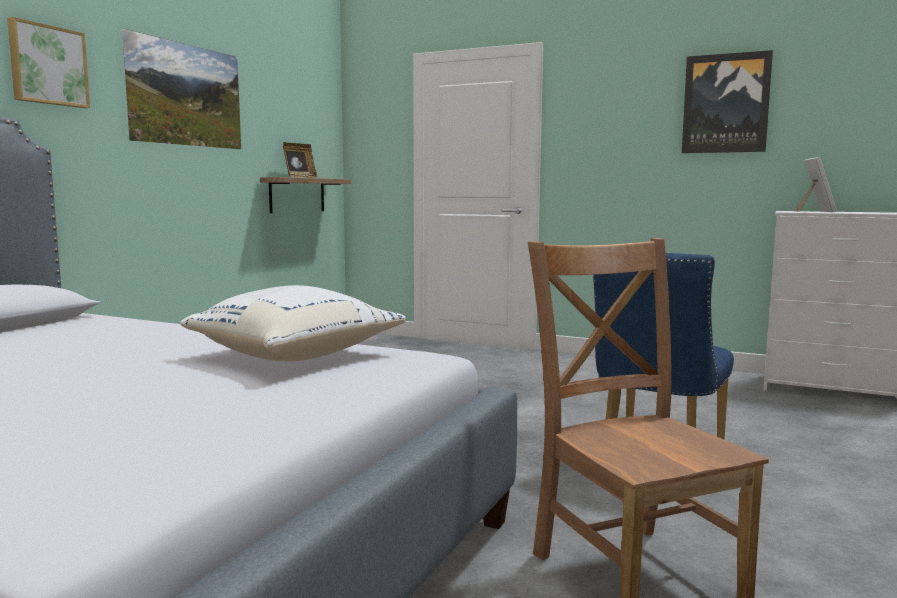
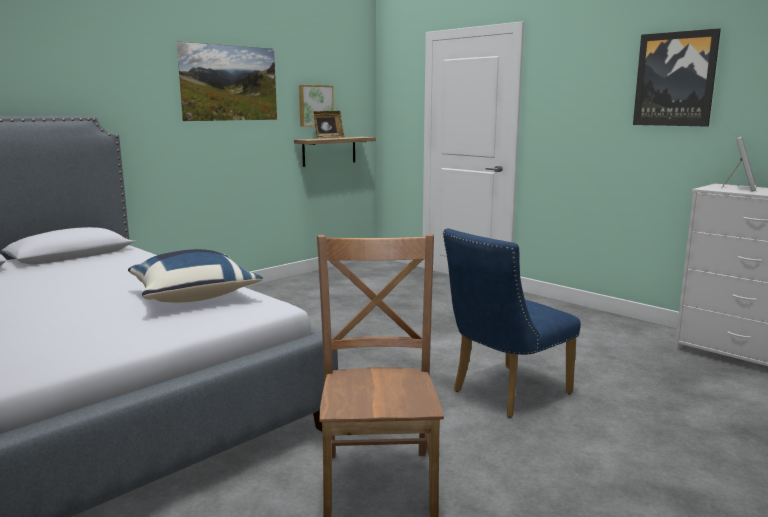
camera: 20 degrees right, 5 degrees up
picture [7,17,90,108] -> picture moved to [299,85,334,127]
white pillow [180,285,406,361] -> blue pillow [128,249,263,303]

